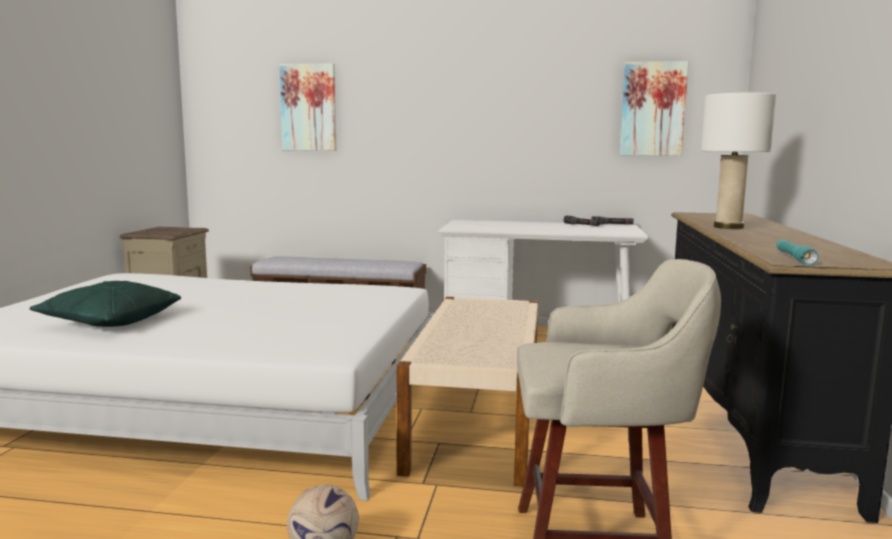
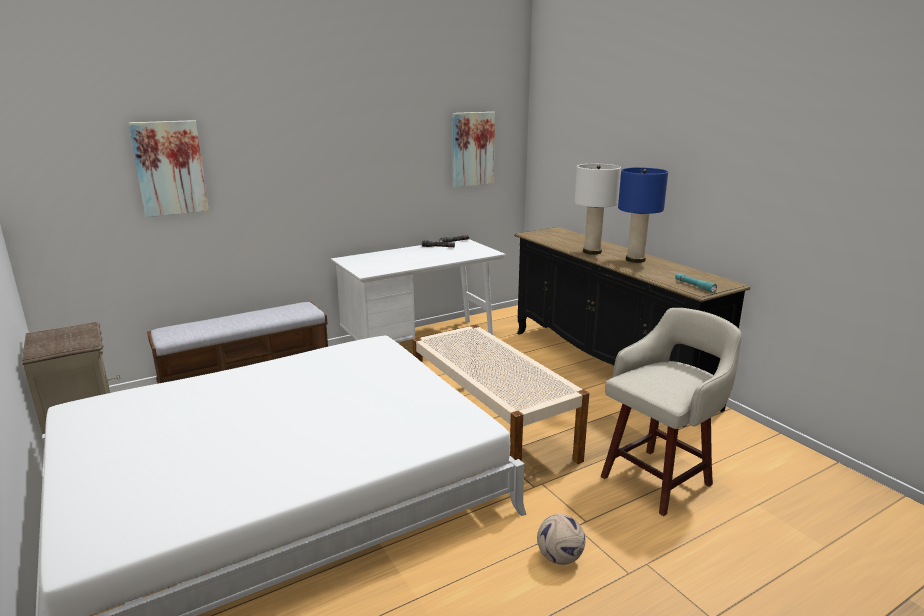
camera: 40 degrees left, 10 degrees up
green pillow [29,281,181,327] -> none
none -> blue table lamp [618,168,668,263]

